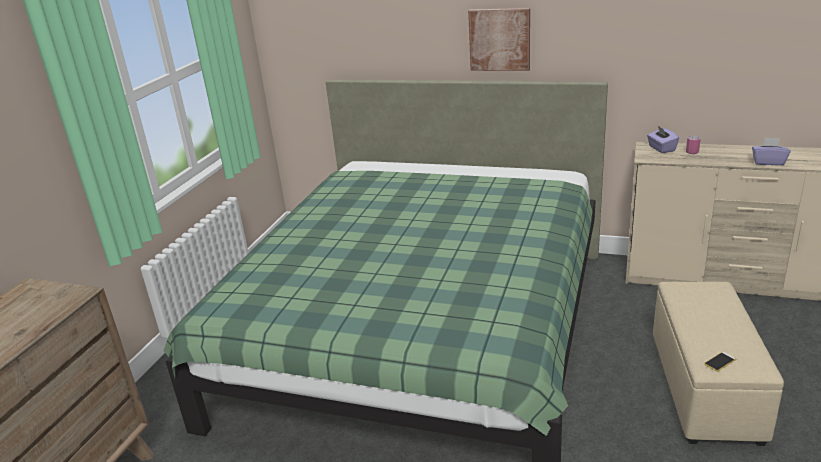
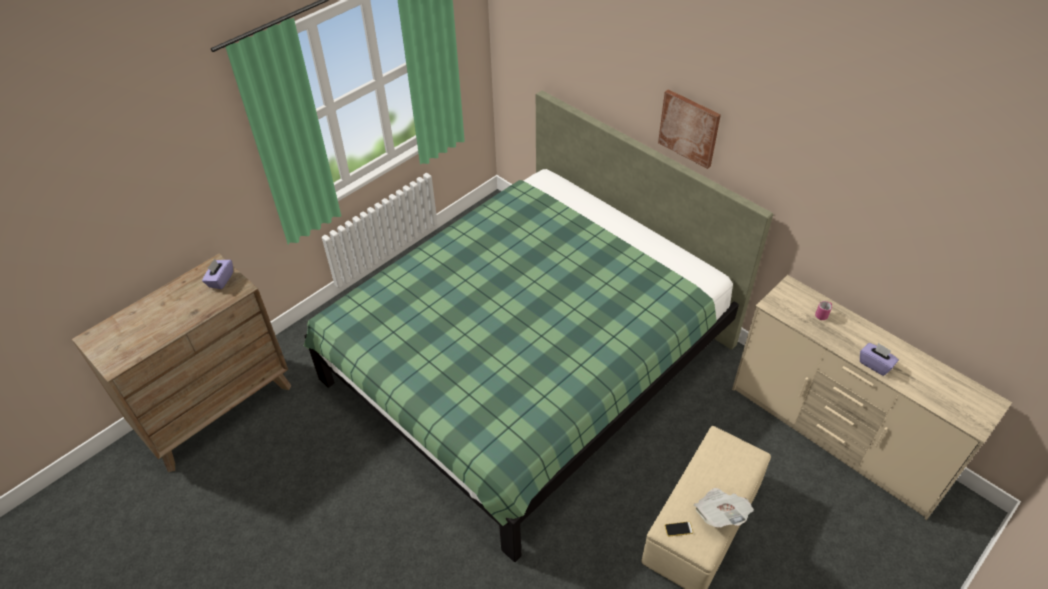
camera: 25 degrees right, 20 degrees up
purple tissue box [647,126,679,153] -> purple tissue box moved to [202,259,233,289]
none -> newspaper [693,488,754,528]

